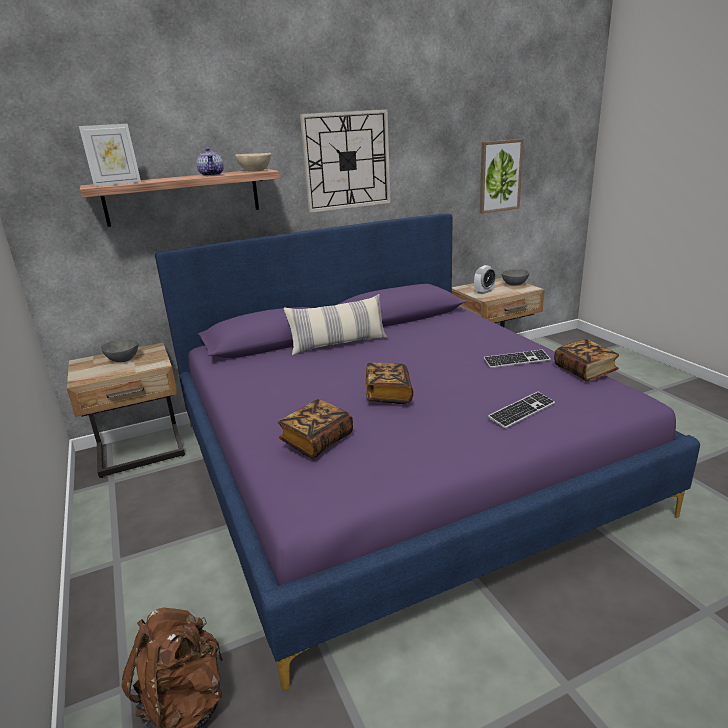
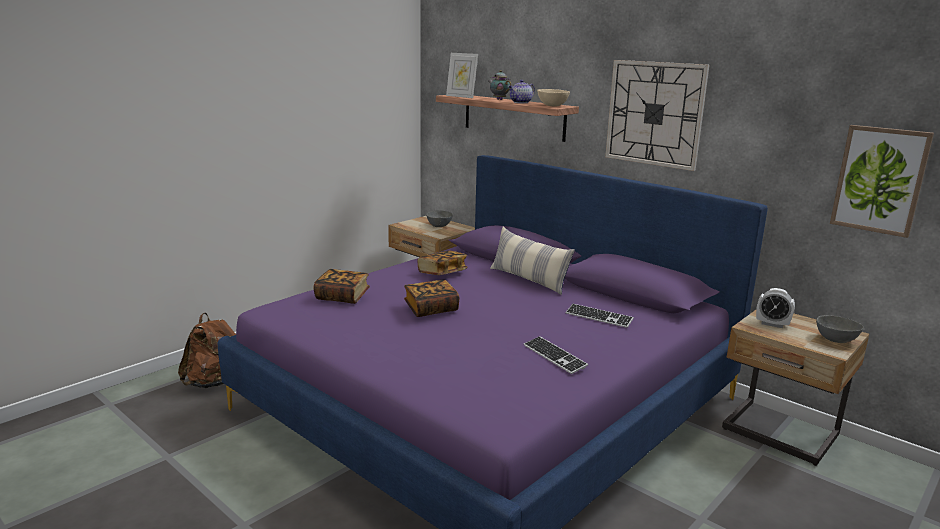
camera: 65 degrees right, 5 degrees down
keyboard [488,392,555,429] -> keyboard moved to [566,304,634,328]
book [554,339,619,382] -> book moved to [417,250,468,275]
none -> teapot [488,70,512,100]

